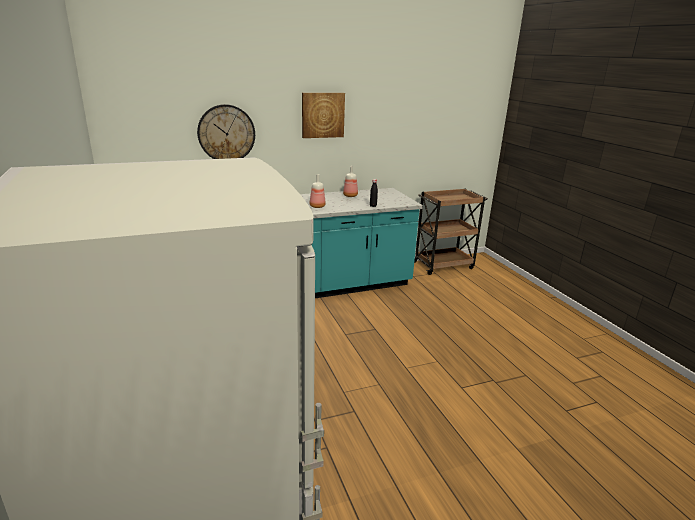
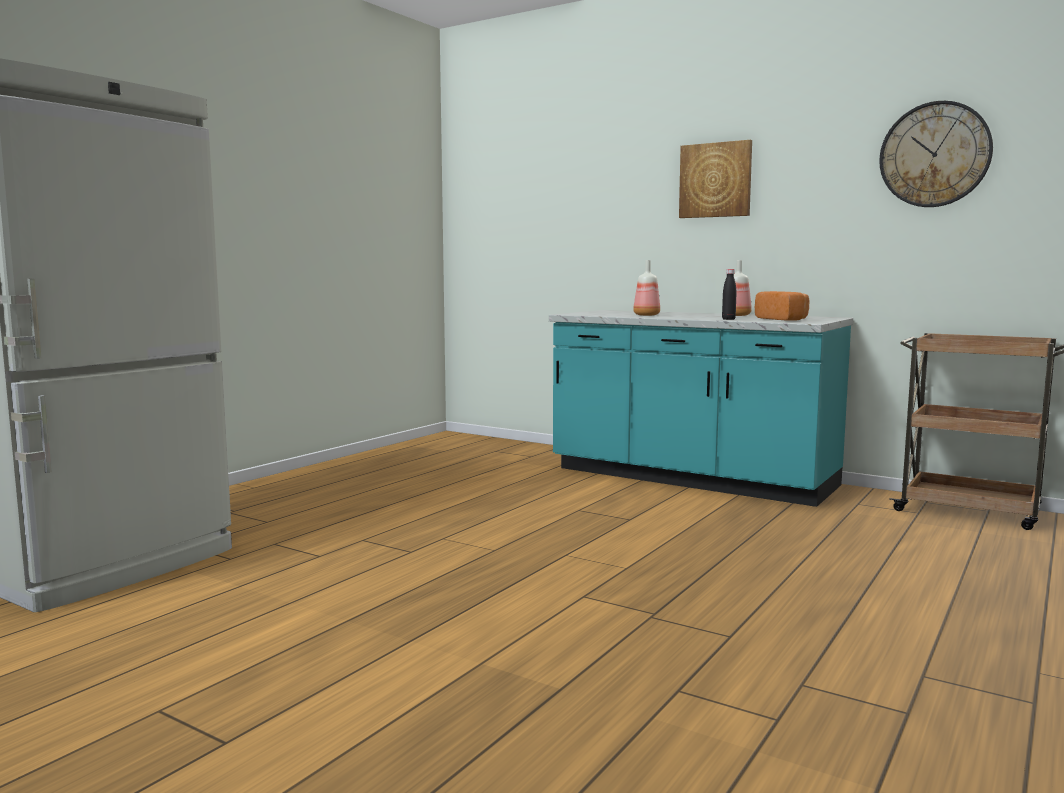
camera: 55 degrees right, 15 degrees down
wall clock [197,104,255,159] -> wall clock moved to [879,101,993,207]
none -> bread [755,291,810,321]

